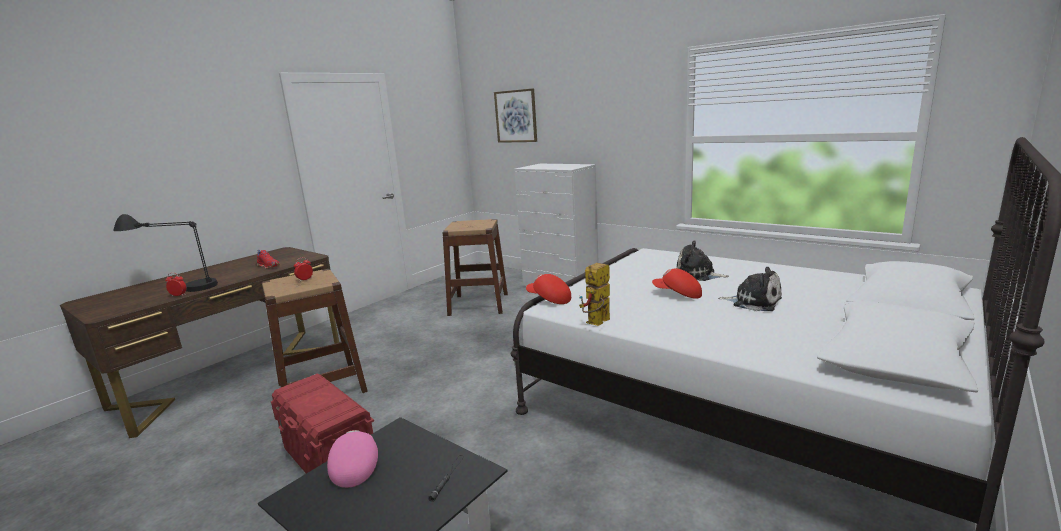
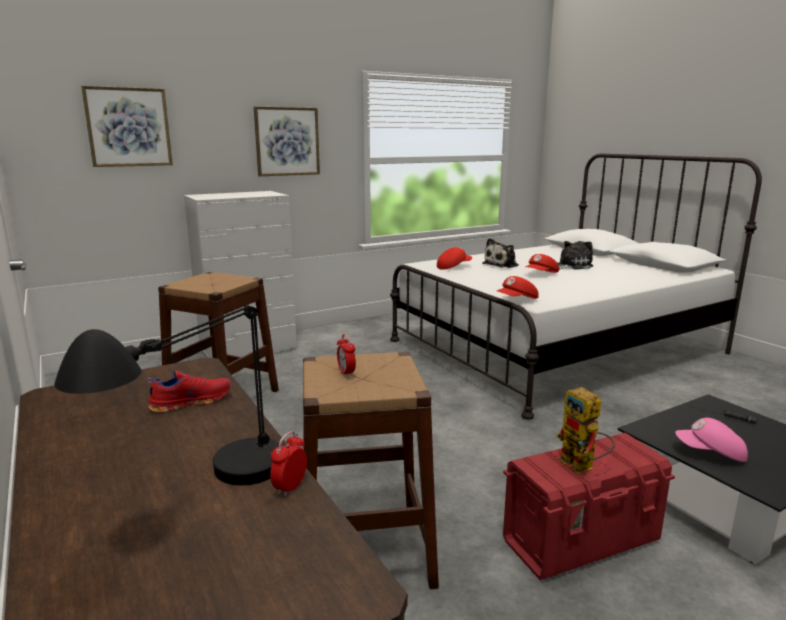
camera: 70 degrees left, 0 degrees up
toy robot [579,263,610,326] -> toy robot moved to [557,387,615,474]
none -> picture [254,106,320,176]
none -> red cap [437,247,472,270]

